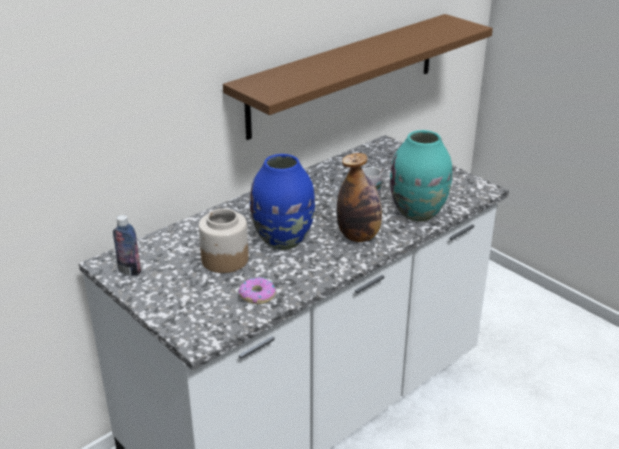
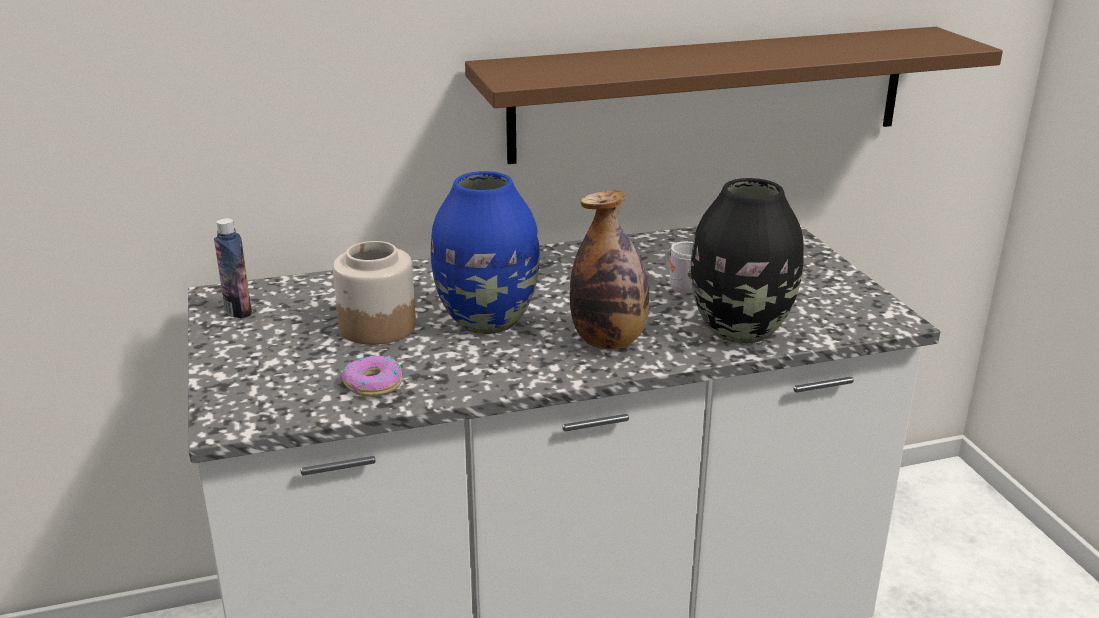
camera: 25 degrees right, 5 degrees down
turquoise vase [390,130,452,221] -> black vase [691,178,804,344]

